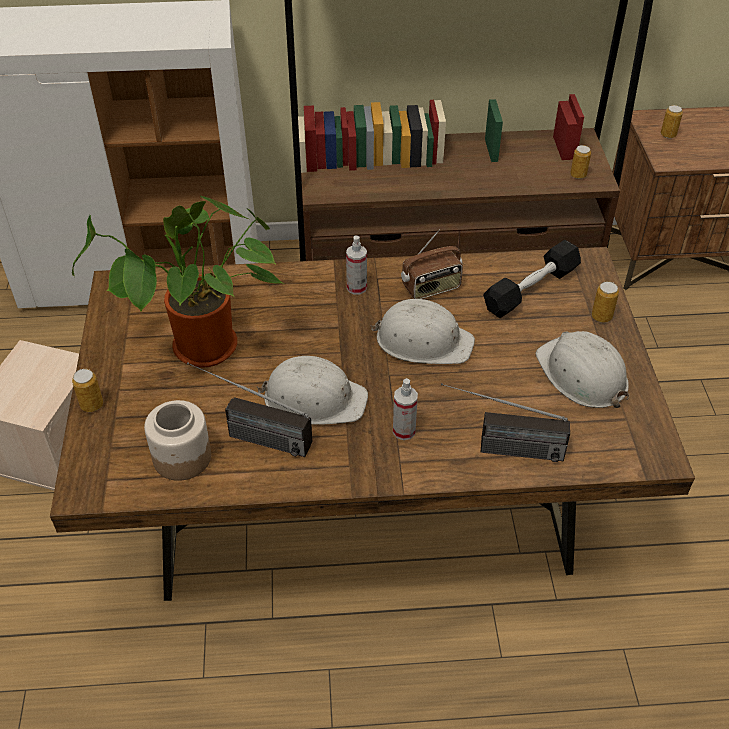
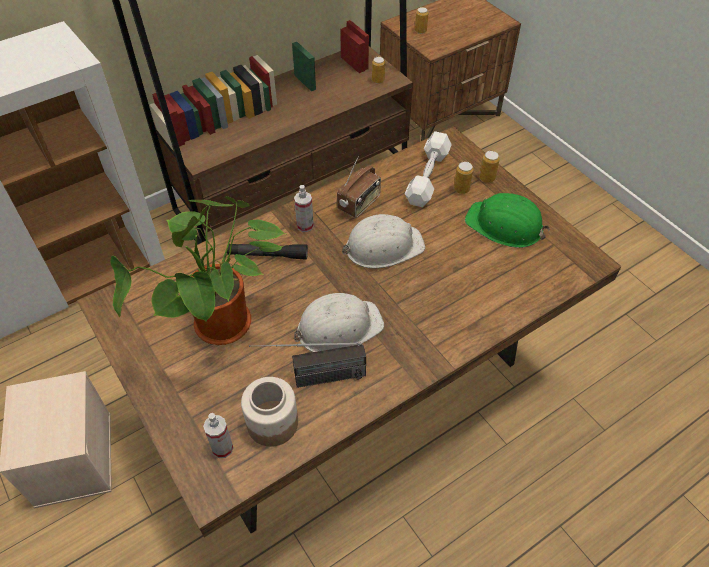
camera: 30 degrees left, 5 degrees up
can [72,369,103,412] -> can moved to [454,161,474,194]
spray bottle [393,378,418,440] -> spray bottle moved to [203,413,234,458]
radio [441,383,570,462] -> none
black dumbbell [483,240,581,318] -> white dumbbell [405,131,451,207]
white hard hat [536,331,629,408] -> green hard hat [465,193,550,248]
none -> black flashlight [227,244,308,260]

